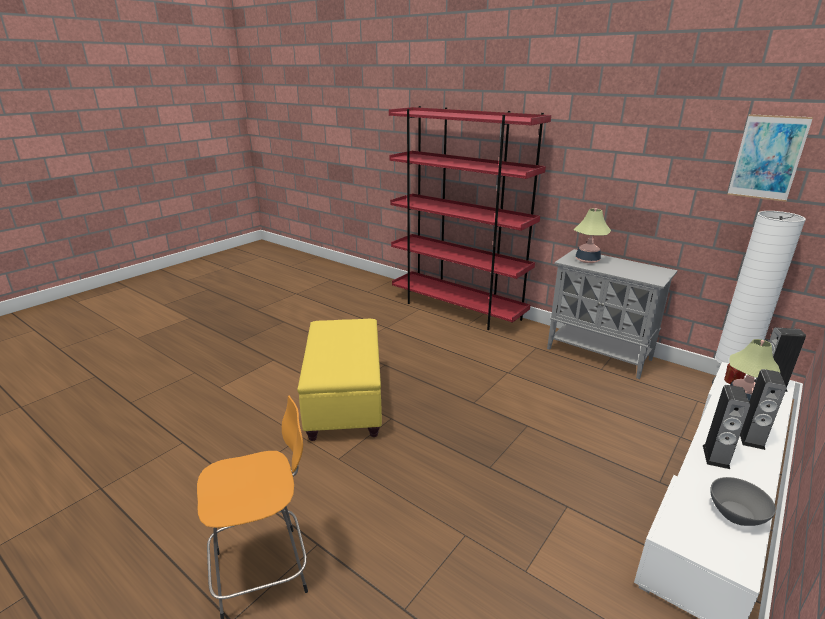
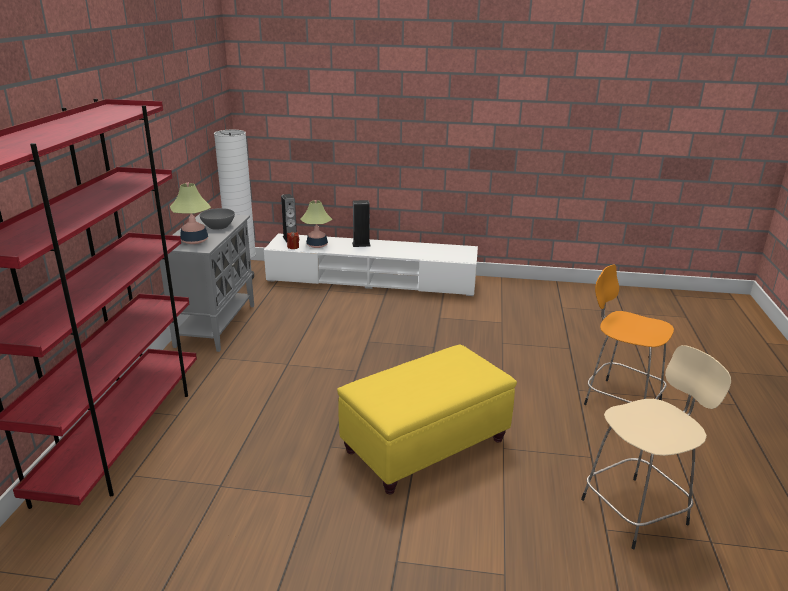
camera: 120 degrees left, 0 degrees up
speaker [703,385,750,469] -> none
grey bowl [710,477,776,526] -> grey bowl moved to [199,208,235,230]
picture [727,114,813,202] -> none
none -> beige stool [581,345,731,549]

